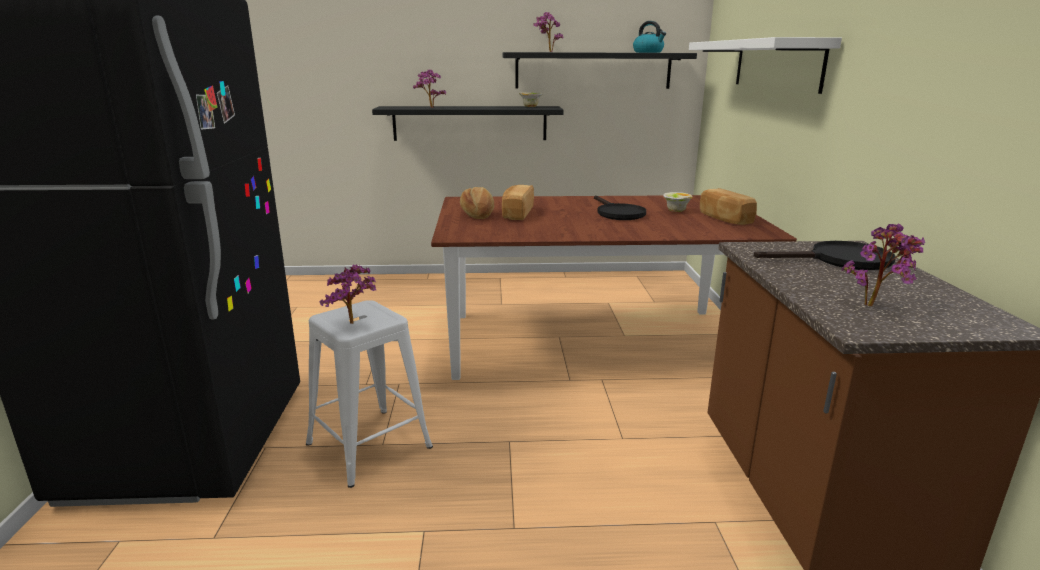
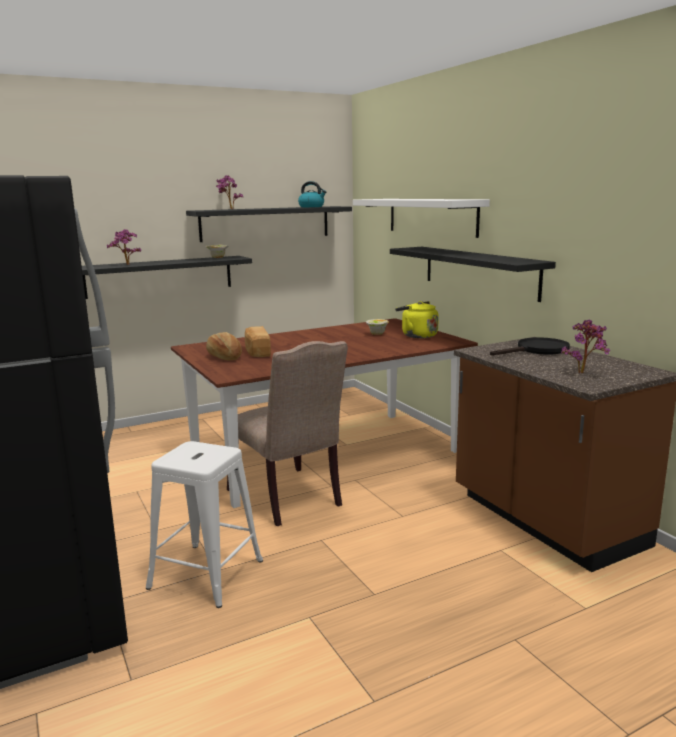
camera: 25 degrees left, 5 degrees down
potted plant [319,264,376,324] -> none
black frying pan [594,196,646,220] -> none
bread [700,188,757,225] -> yellow kettle [395,301,439,338]
none -> beige chair [227,341,348,526]
none -> black shelf [390,247,556,302]

